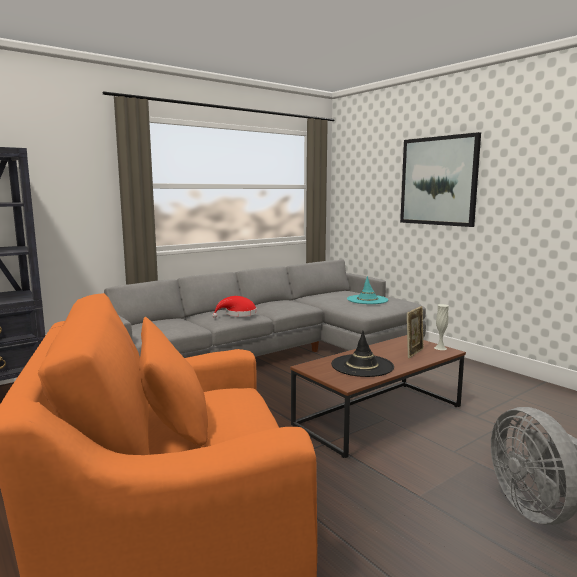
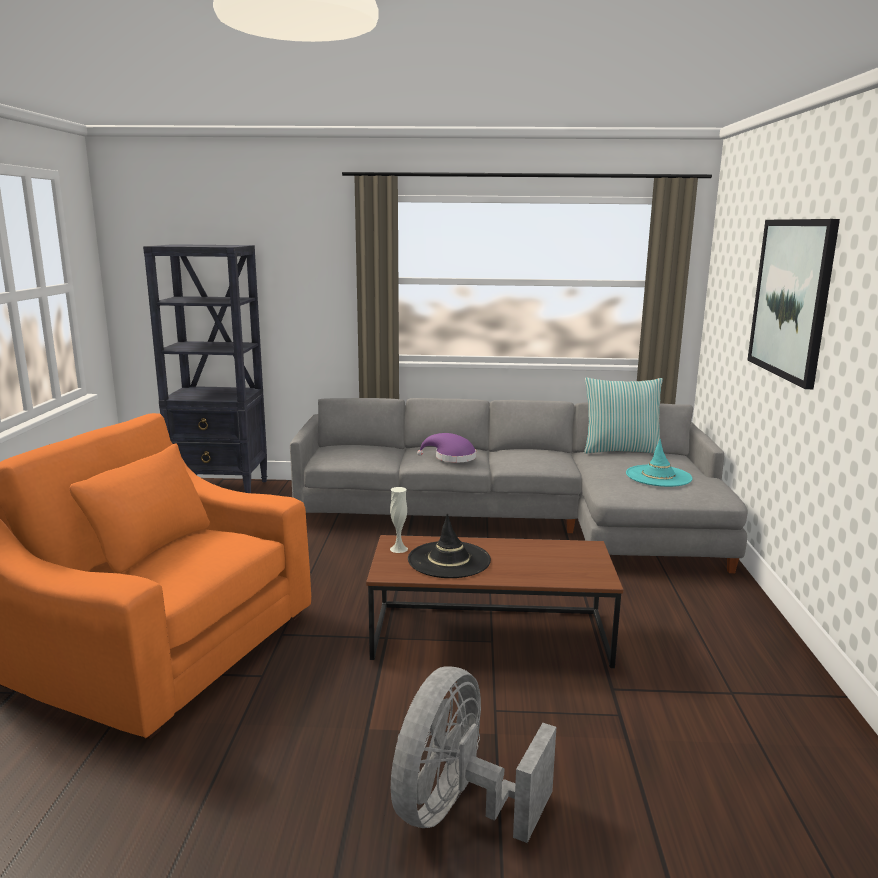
camera: 40 degrees right, 5 degrees up
red hat [212,296,257,318] -> purple hat [417,433,476,462]
picture frame [407,306,424,358] -> none
white vase [434,304,449,350] -> white vase moved to [390,487,408,553]
none -> pillow [584,378,663,454]

